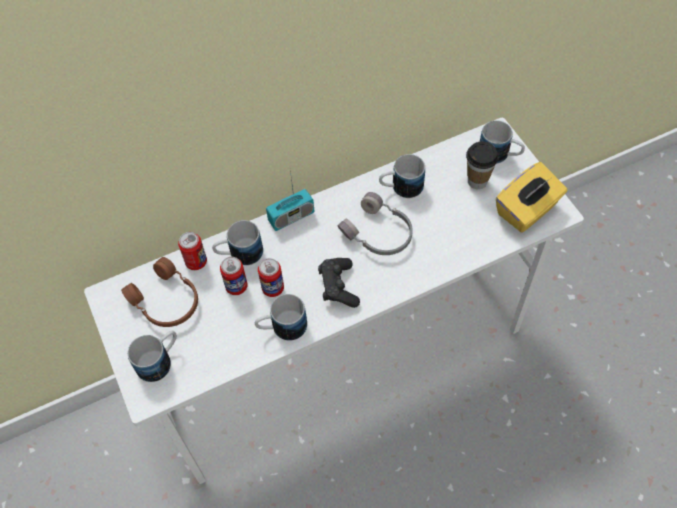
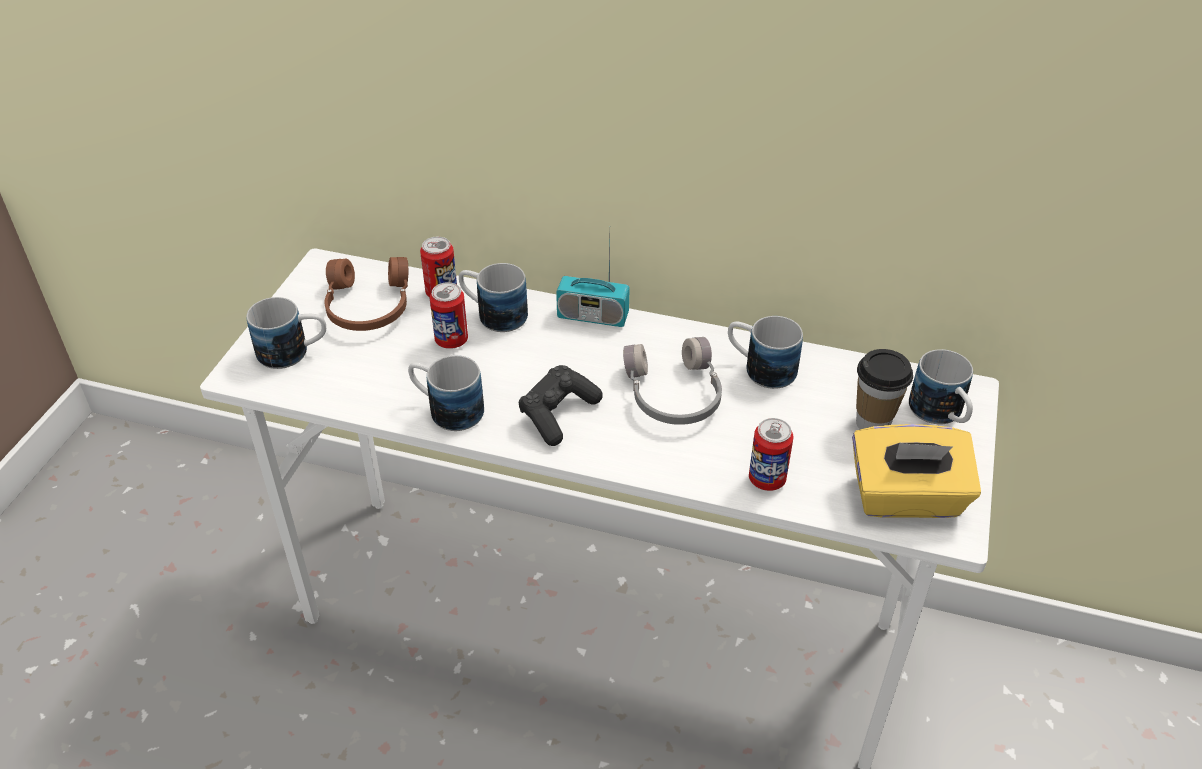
camera: 40 degrees right, 15 degrees down
can [258,258,284,297] -> can moved to [749,418,793,491]

